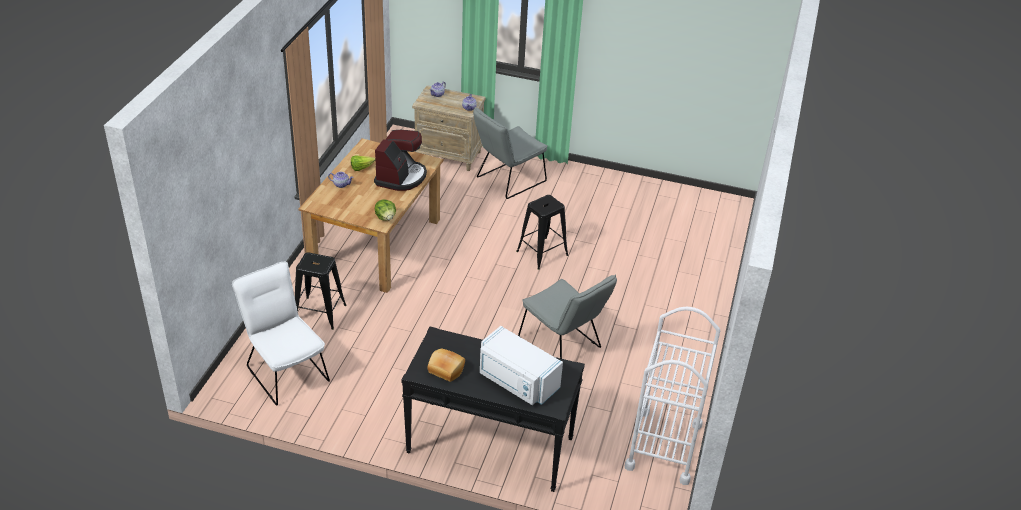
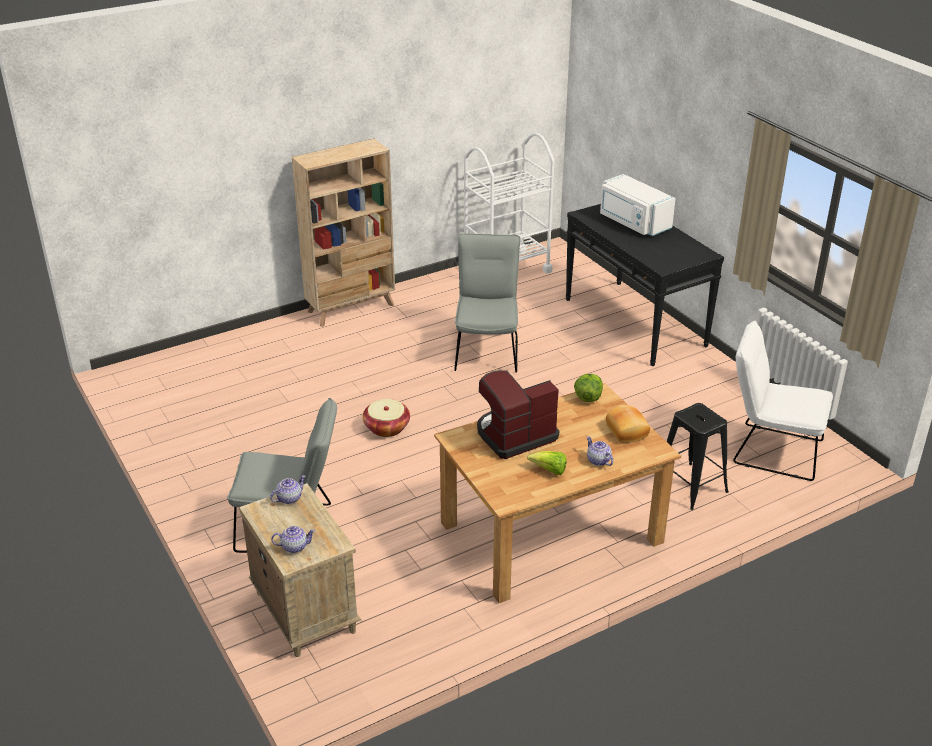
camera: 135 degrees left, 5 degrees down
white chair [232,262,330,406] -> white chair turned 105 degrees clockwise [733,321,833,481]
bread [427,349,465,382] -> bread moved to [606,405,650,443]
white microwave [480,326,563,405] -> white microwave turned 150 degrees clockwise [600,174,676,236]
black stool [516,195,568,270] -> basket [363,399,410,437]
none -> beige bookcase [292,139,395,327]

